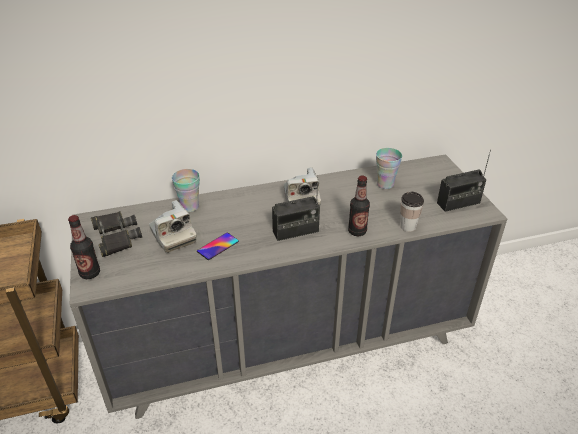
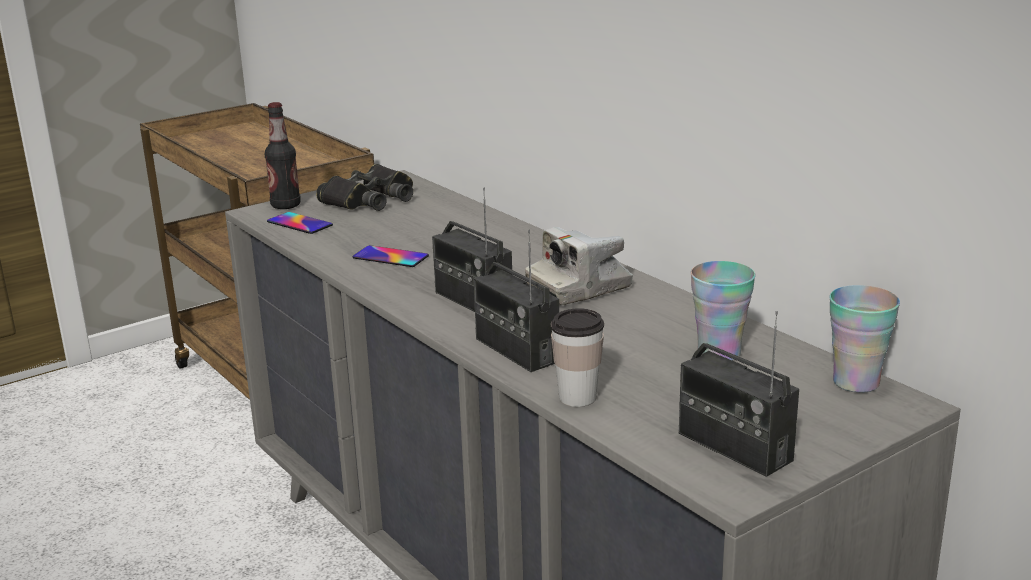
camera: 70 degrees right, 15 degrees down
camera [149,200,197,253] -> none
cup [172,169,200,212] -> cup moved to [830,285,900,393]
bottle [348,175,370,236] -> radio [473,230,559,372]
none -> phone [267,212,333,234]

